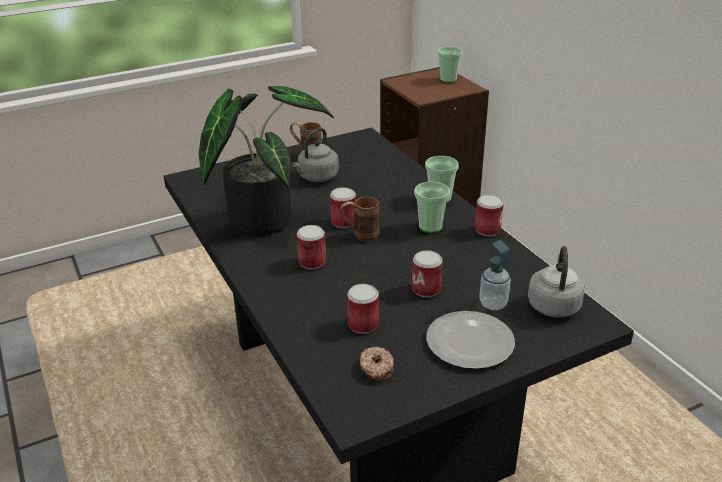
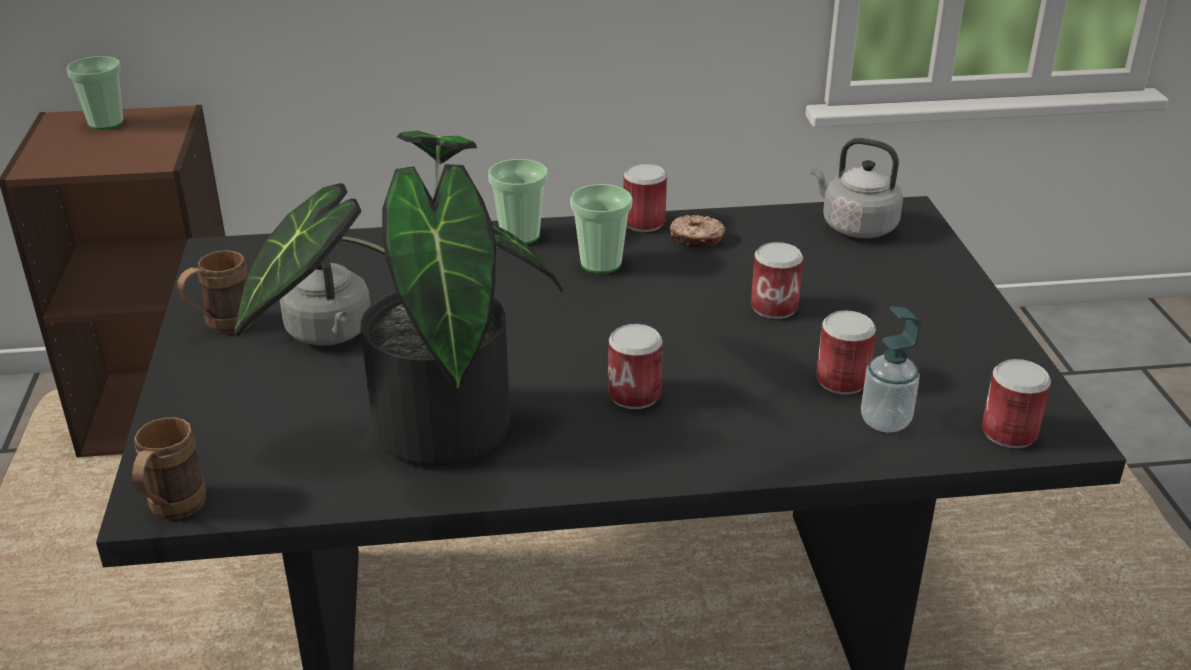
camera: 70 degrees left, 0 degrees up
can [330,187,356,228] -> can moved to [982,359,1051,448]
brown mug [340,197,379,242] -> brown mug moved to [132,417,207,519]
donut [360,347,394,381] -> donut moved to [670,215,725,247]
plate [426,311,515,369] -> none
soap dispenser [479,240,511,310] -> soap dispenser moved to [861,306,921,433]

